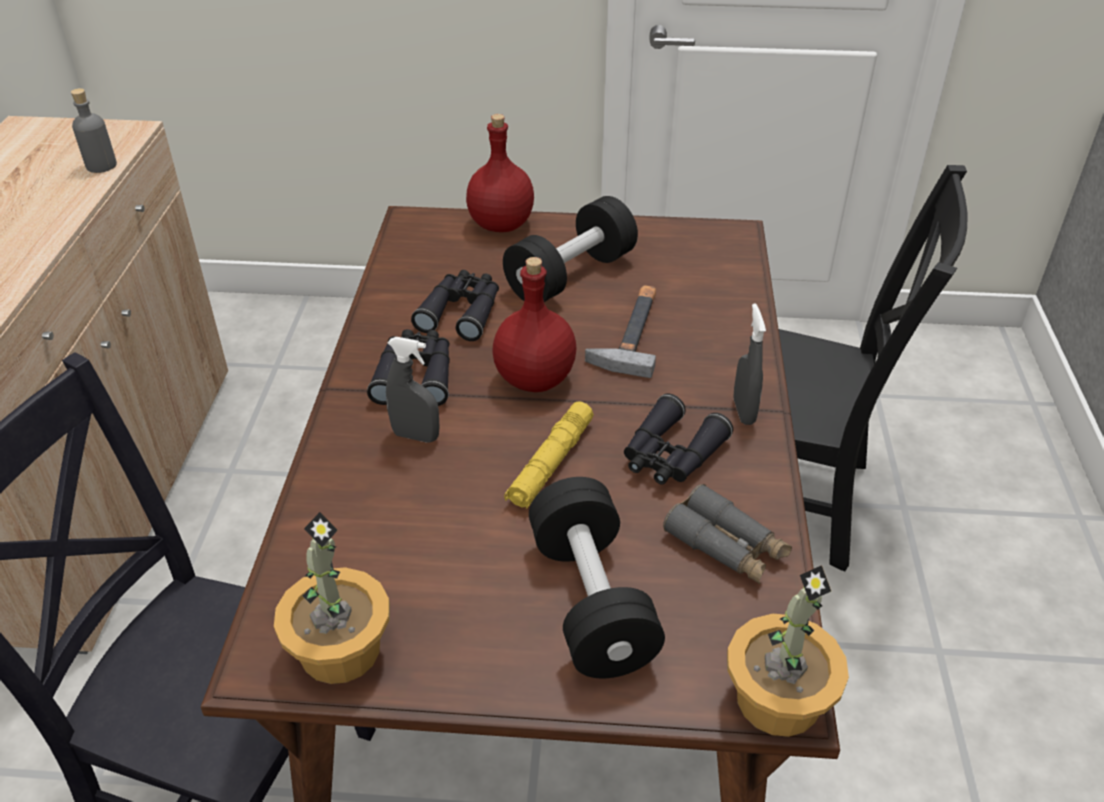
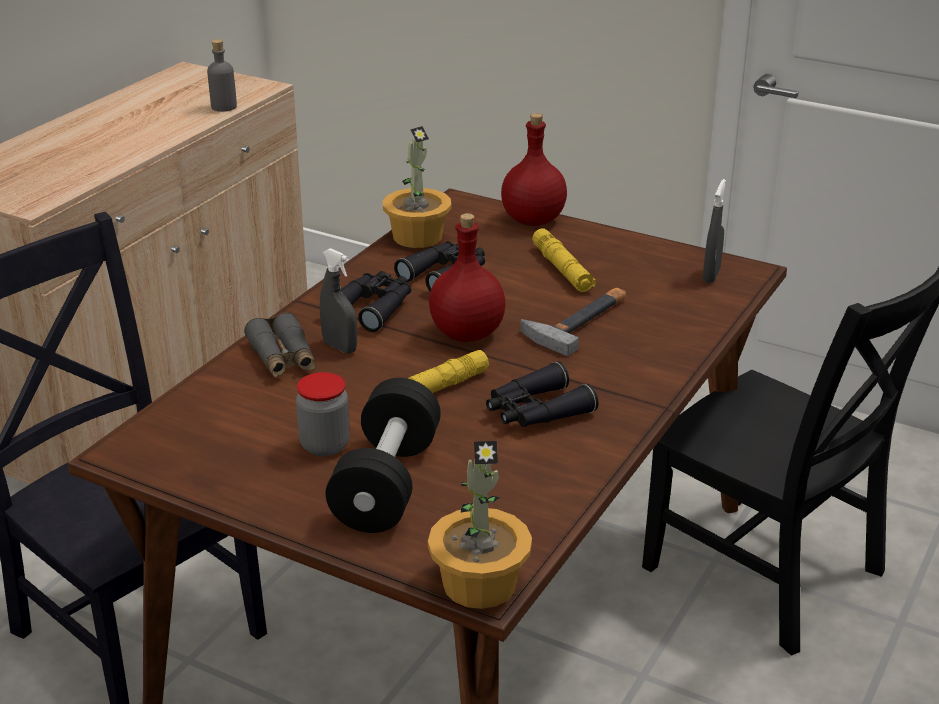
camera: 25 degrees right, 10 degrees down
potted plant [274,512,390,684] -> potted plant moved to [383,126,451,248]
black dumbbell [503,196,638,302] -> yellow flashlight [532,229,596,292]
grey binoculars [663,484,792,584] -> grey binoculars moved to [244,312,316,378]
grey spray bottle [733,304,766,425] -> grey spray bottle moved to [703,179,726,283]
none -> jar [296,372,350,456]

